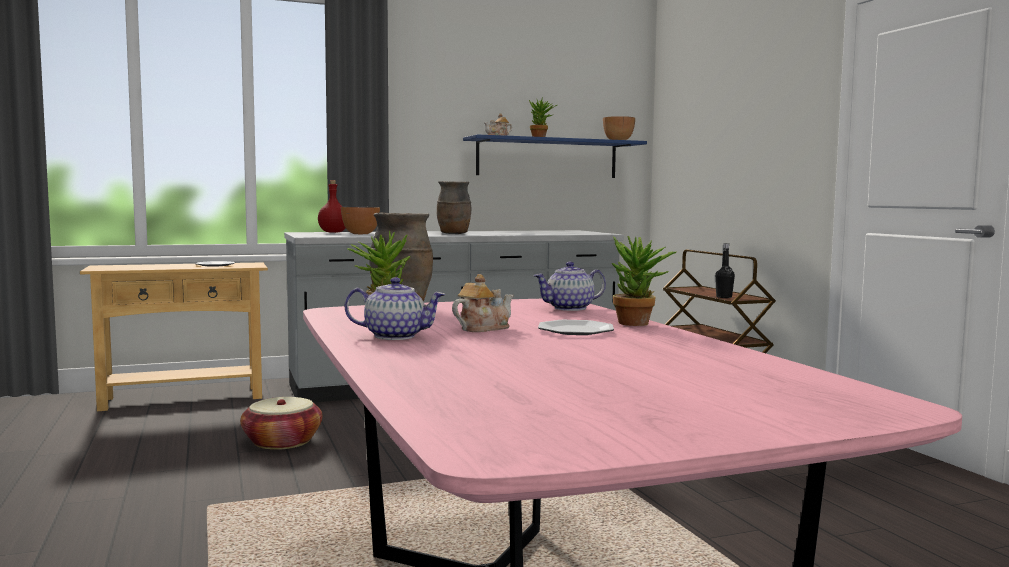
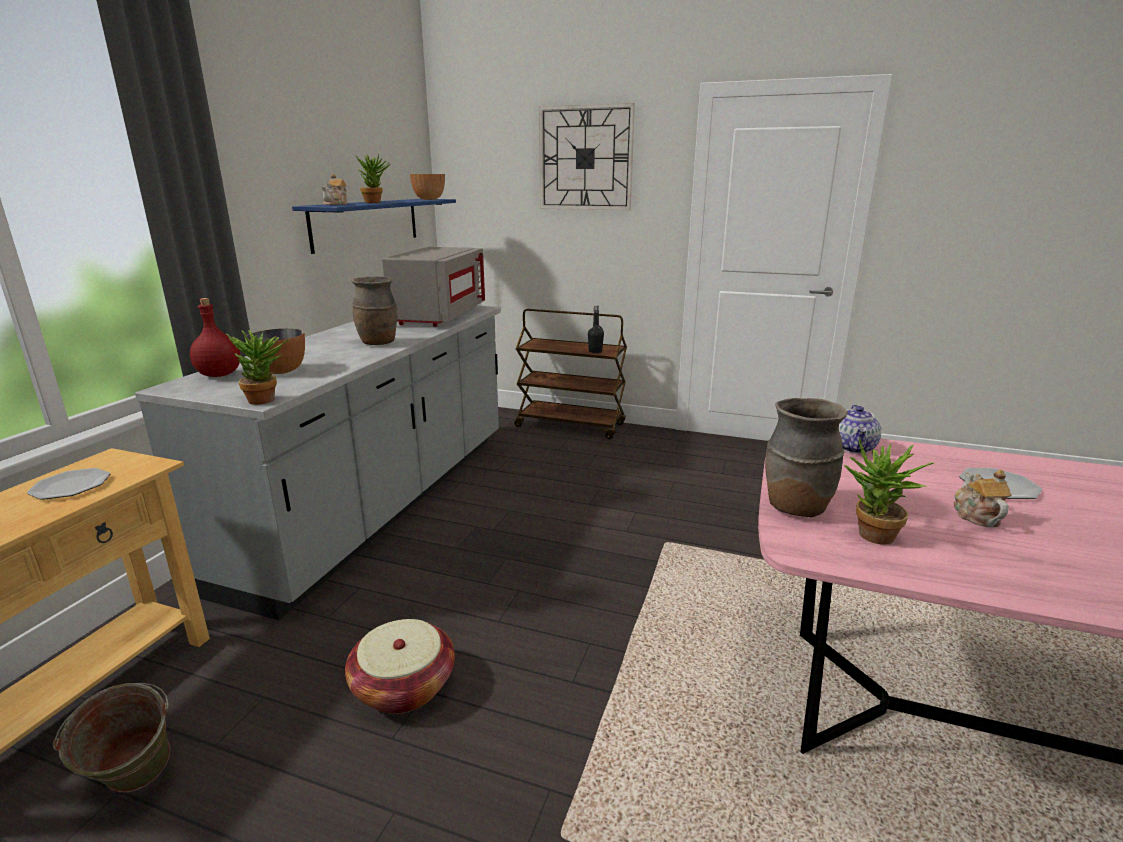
camera: 50 degrees left, 15 degrees up
teapot [345,277,445,340] -> none
potted plant [612,236,677,326] -> potted plant moved to [226,330,289,405]
none -> green bucket [53,683,170,793]
none -> grey microwave [382,247,485,327]
none -> wall clock [539,103,635,210]

